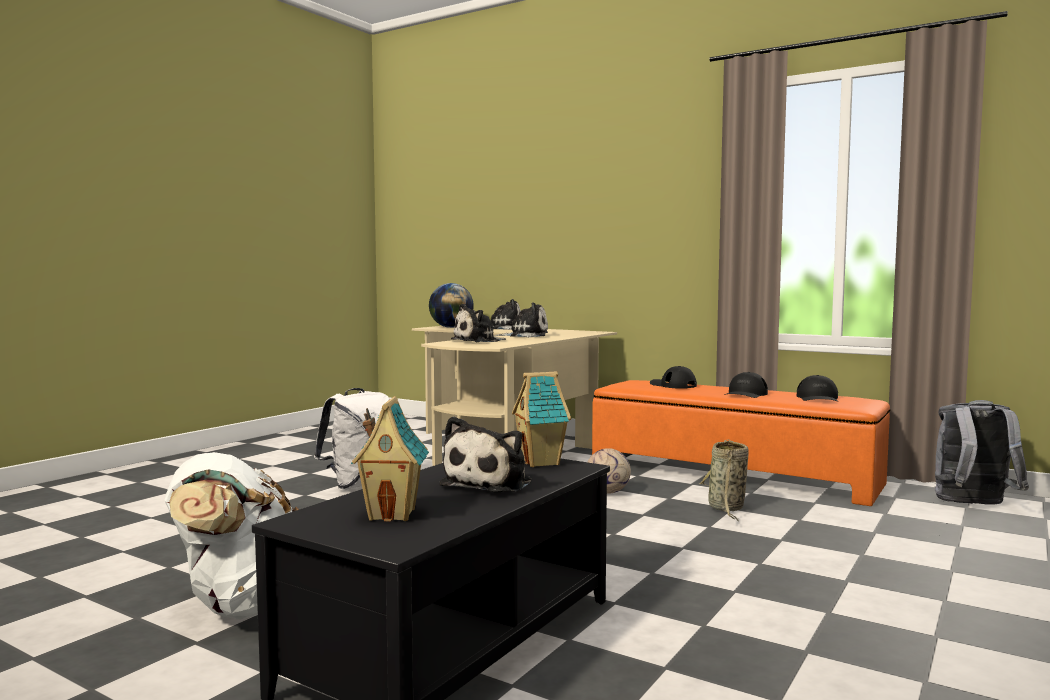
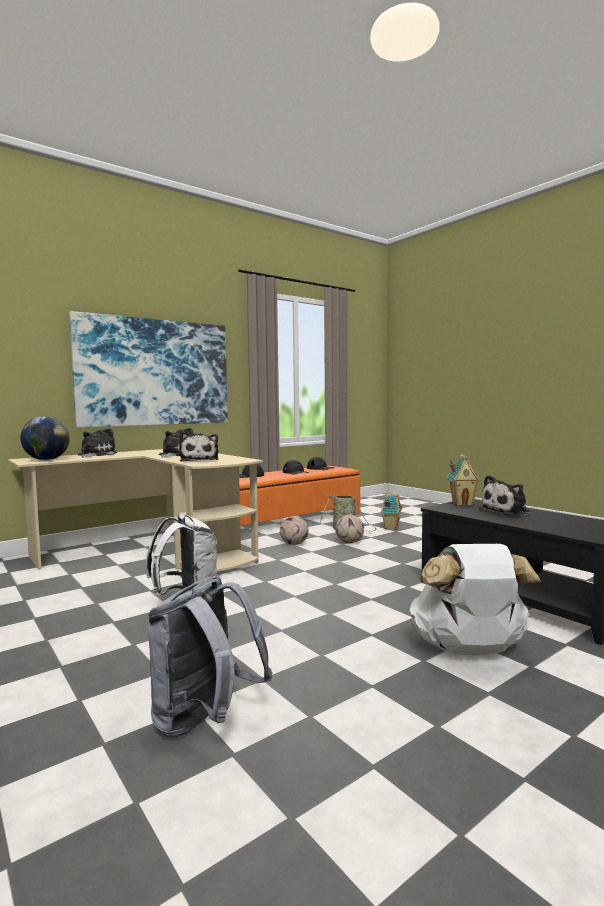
camera: 70 degrees left, 0 degrees up
toy house [351,396,429,522] -> toy house moved to [381,494,402,530]
plush toy [439,416,531,492] -> plush toy turned 105 degrees clockwise [479,475,531,516]
grey backpack [935,400,1029,505] -> grey backpack moved to [149,576,272,738]
none -> picture [69,311,228,427]
none -> football [335,515,364,543]

